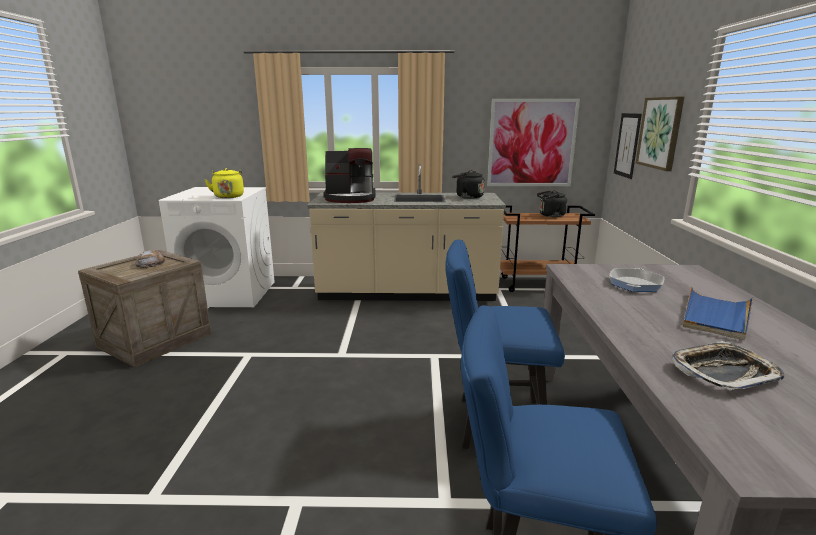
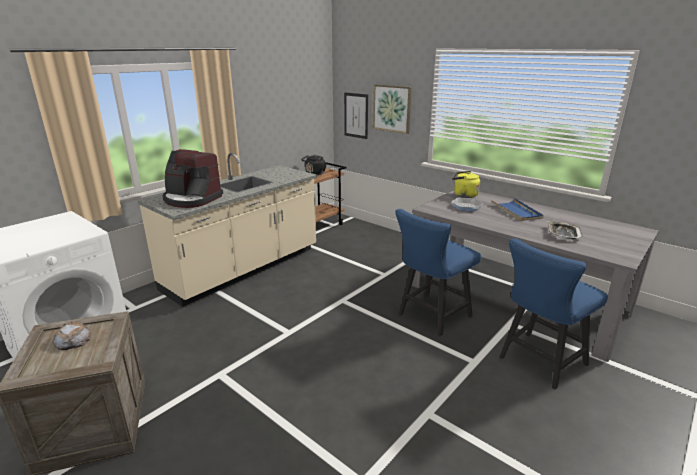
camera: 50 degrees left, 5 degrees up
yellow kettle [204,168,244,198] -> yellow kettle moved to [452,171,480,198]
coffee machine [323,148,376,203] -> coffee machine turned 75 degrees clockwise [162,149,223,208]
black kettle [452,170,485,199] -> none
picture [487,99,580,186] -> none

